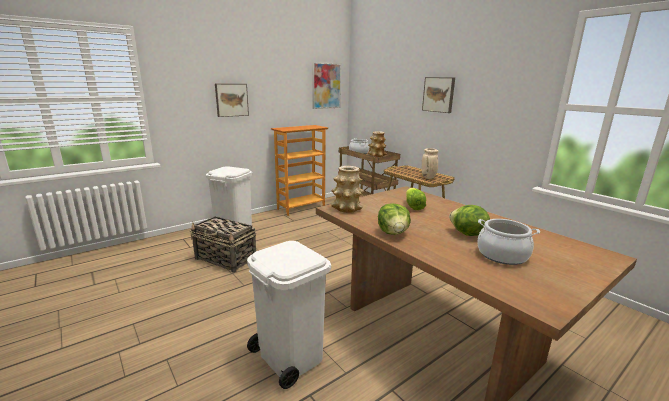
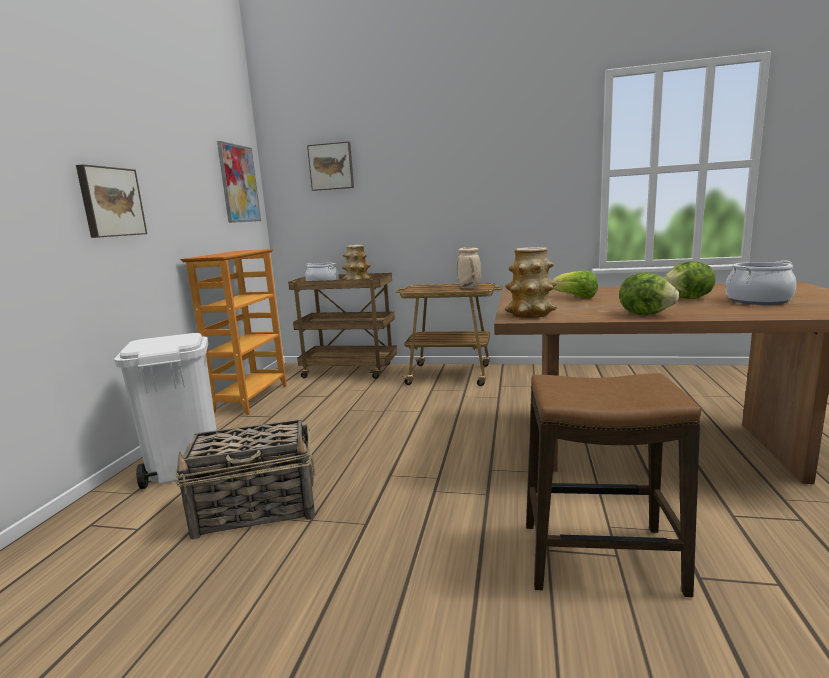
camera: 40 degrees left, 5 degrees down
white trash can [247,241,331,389] -> stool [526,373,701,598]
picture [422,77,455,113] -> picture moved to [307,141,354,191]

